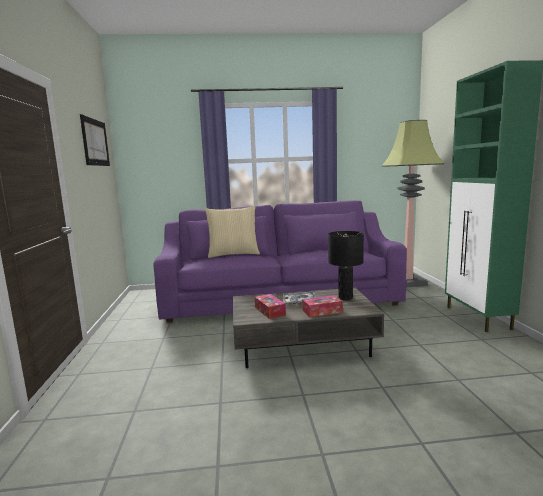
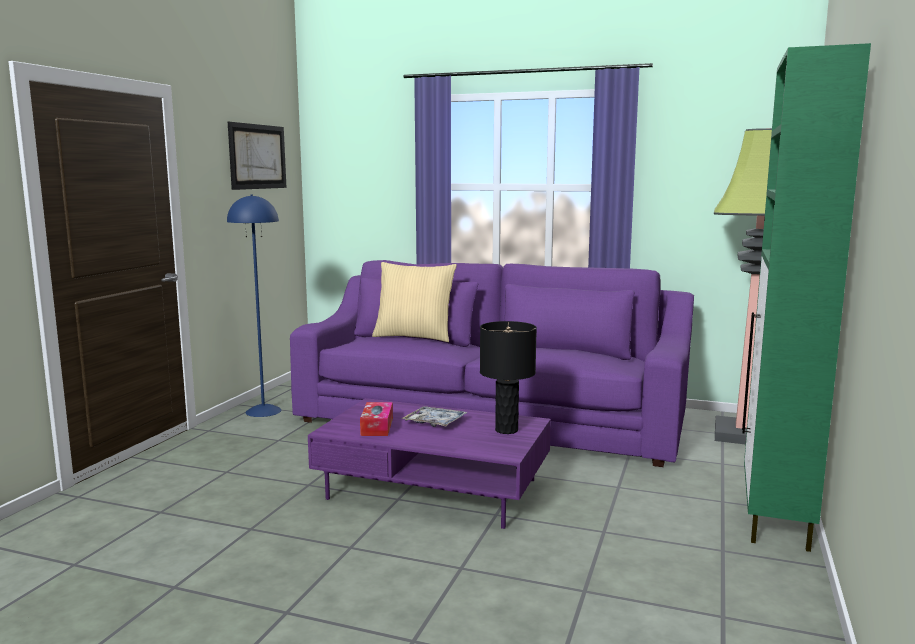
camera: 25 degrees right, 0 degrees up
grey coffee table [233,288,384,368] -> purple coffee table [308,398,551,529]
tissue box [303,295,343,317] -> none
none -> blue floor lamp [227,194,282,417]

